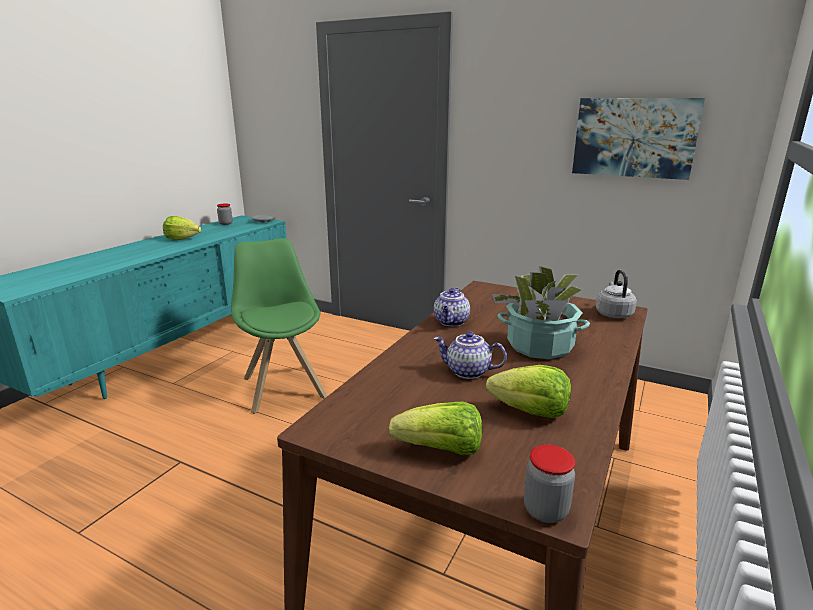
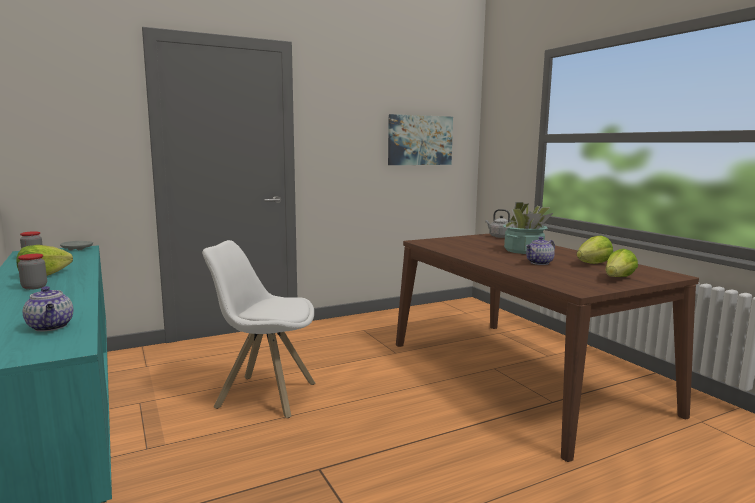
camera: 55 degrees left, 10 degrees down
green chair [231,238,327,414] -> white chair [202,240,316,418]
teapot [434,288,470,326] -> teapot moved to [23,286,73,331]
jar [524,445,575,523] -> jar moved to [18,254,47,290]

